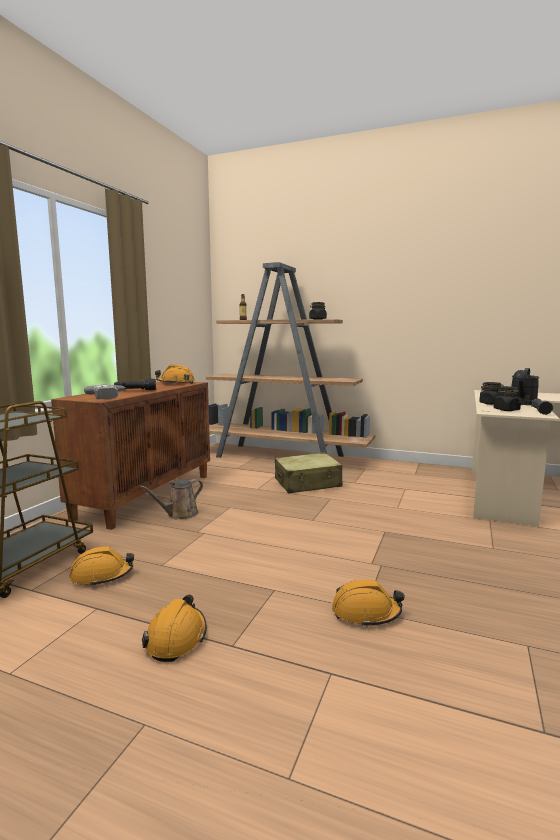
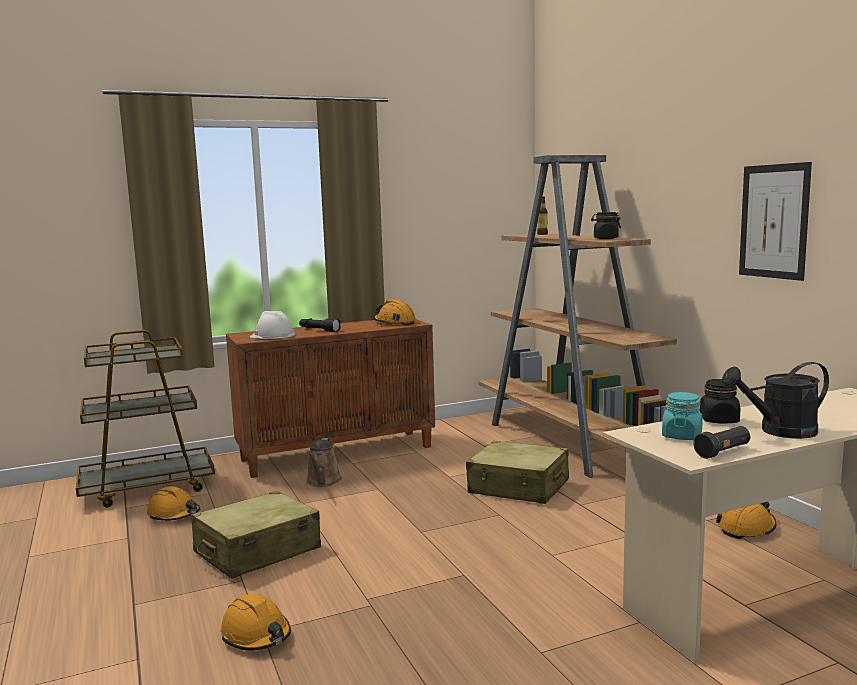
camera: 45 degrees right, 0 degrees up
power drill [84,385,125,399] -> white hard hat [250,311,295,339]
brown watering can [139,479,203,519] -> brown watering can turned 90 degrees counterclockwise [306,438,342,487]
orange hard hat [142,594,207,662] -> orange hard hat moved to [716,502,777,539]
black jar [494,386,521,411] -> turquoise jar [662,392,703,440]
none -> beige suitcase [191,491,321,579]
none -> picture [739,162,812,281]

